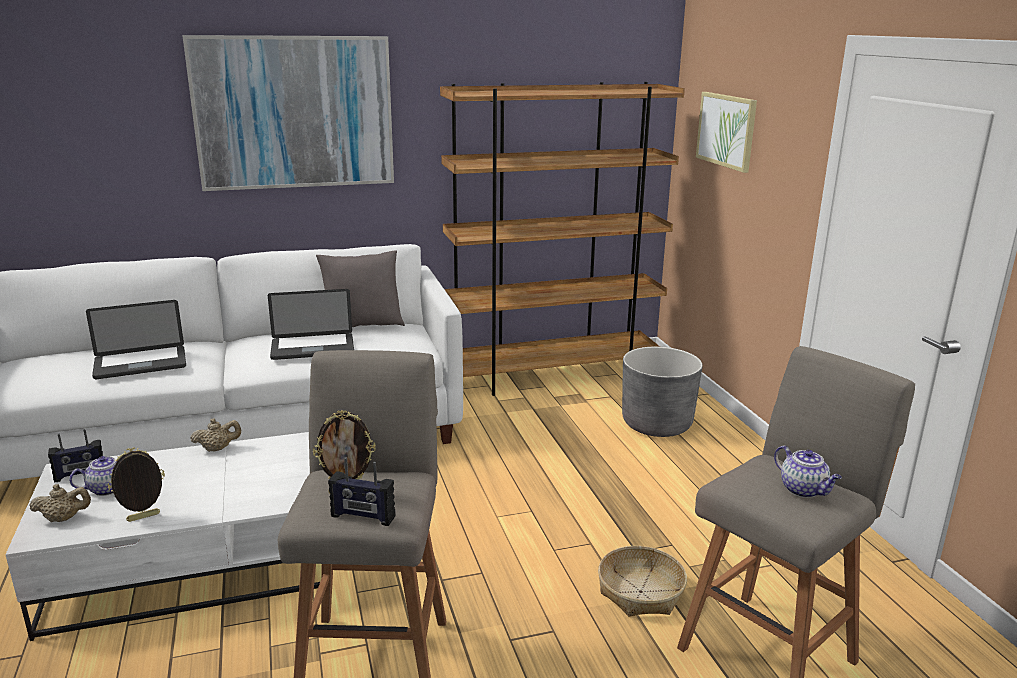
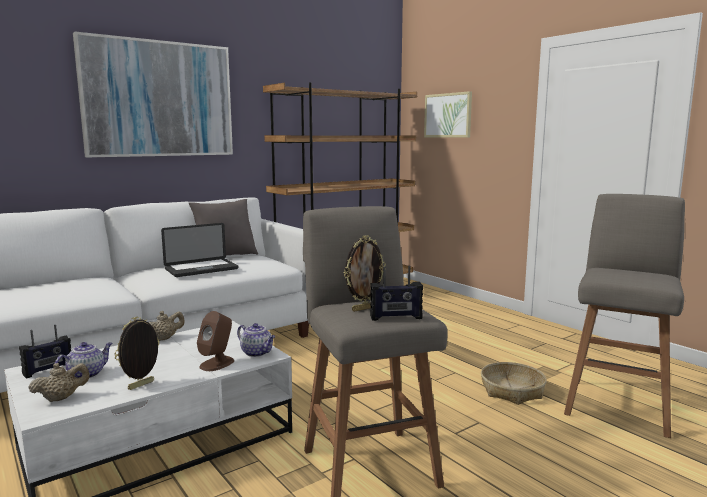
camera: 20 degrees left, 10 degrees down
laptop [86,300,186,379] -> none
grey planter [622,347,703,437] -> none
teapot [774,445,842,498] -> teapot moved to [237,323,275,357]
none -> brown speaker [197,311,234,371]

